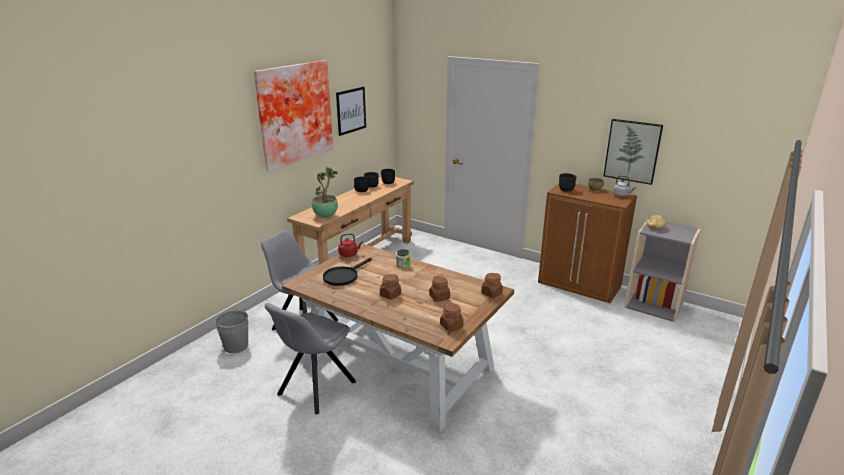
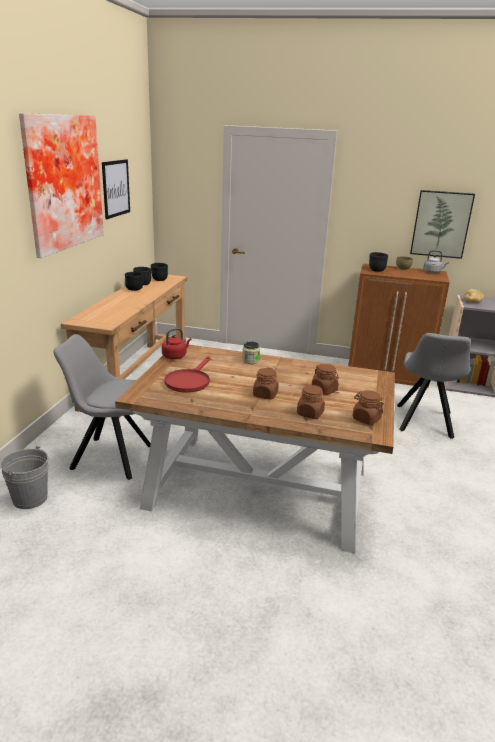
camera: 20 degrees left, 0 degrees up
grey chair [265,303,356,414] -> grey chair moved to [397,333,471,439]
potted plant [312,167,338,217] -> none
black frying pan [323,258,372,286] -> red frying pan [164,356,211,393]
brown jar [481,273,503,298] -> brown jar moved to [297,385,325,419]

